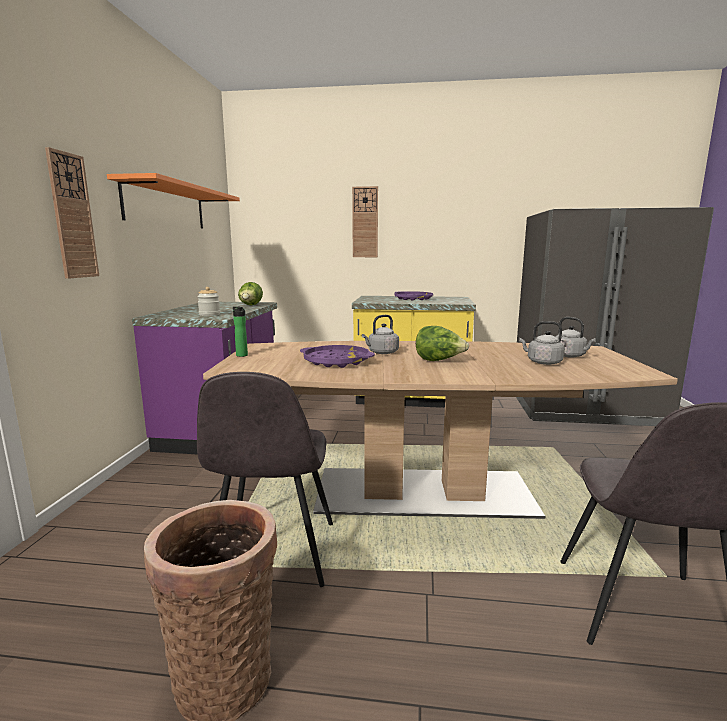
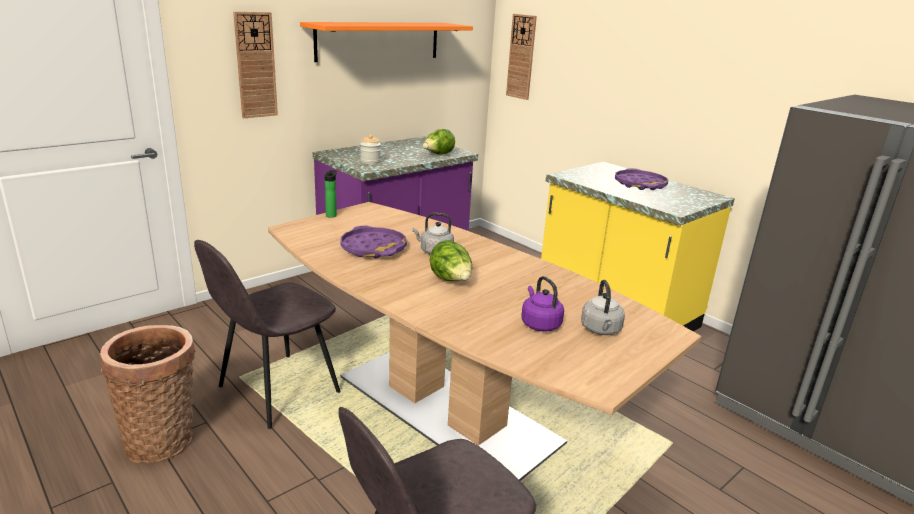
camera: 40 degrees right, 10 degrees up
wall clock [352,186,378,257] -> wall clock moved to [506,14,537,100]
grey kettle [519,321,565,365] -> purple kettle [521,276,564,332]

